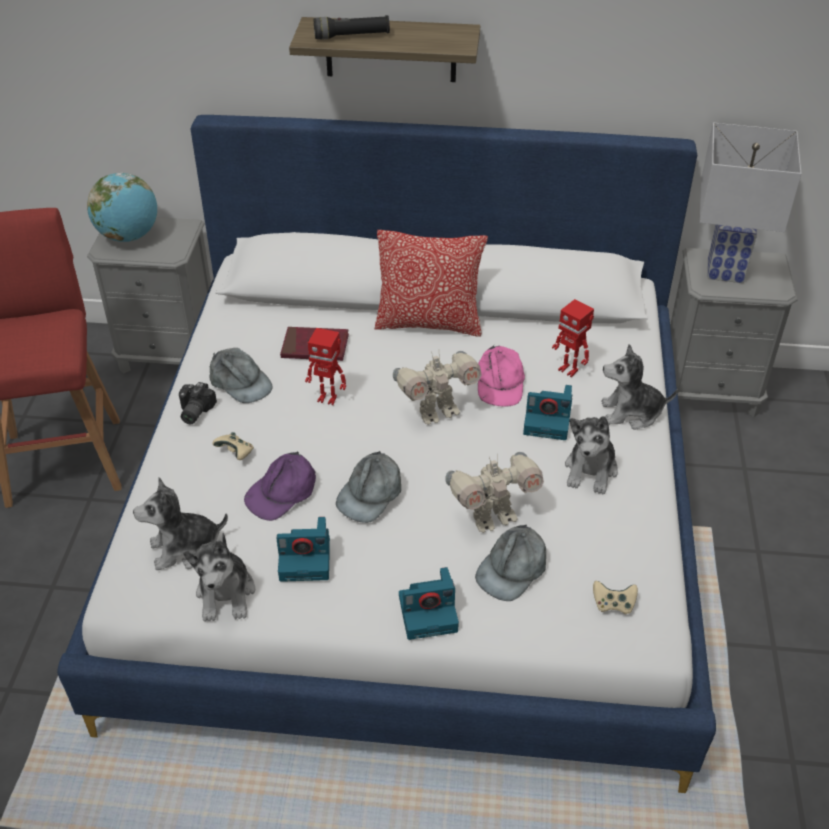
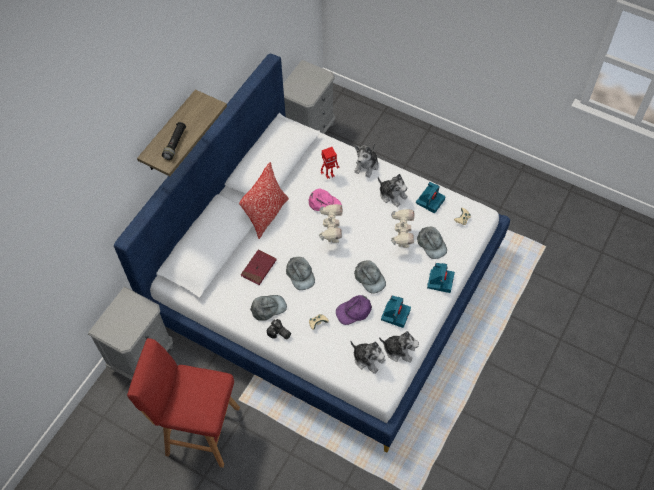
camera: 65 degrees left, 15 degrees up
globe [87,173,157,242] -> none
plush toy [133,477,228,570] -> plush toy turned 60 degrees counterclockwise [351,341,386,374]
purple cap [244,452,316,521] -> purple cap turned 90 degrees clockwise [336,295,372,325]
toy robot [305,328,346,405] -> grey cap [286,257,315,290]
camera [523,385,572,440] -> camera moved to [416,182,445,213]
white table lamp [700,123,802,283] -> none

